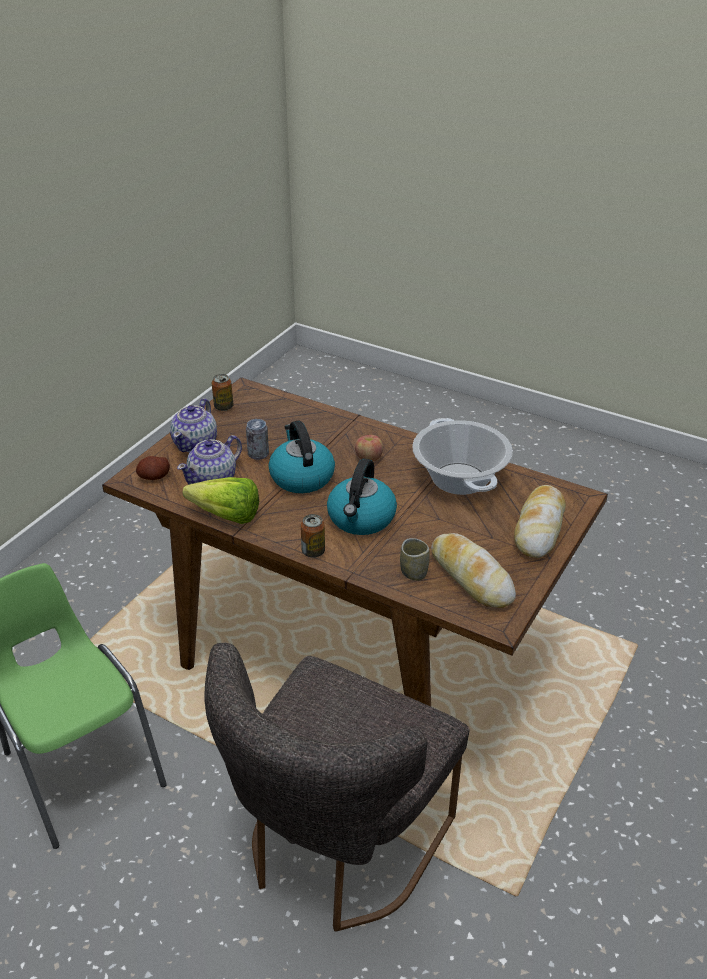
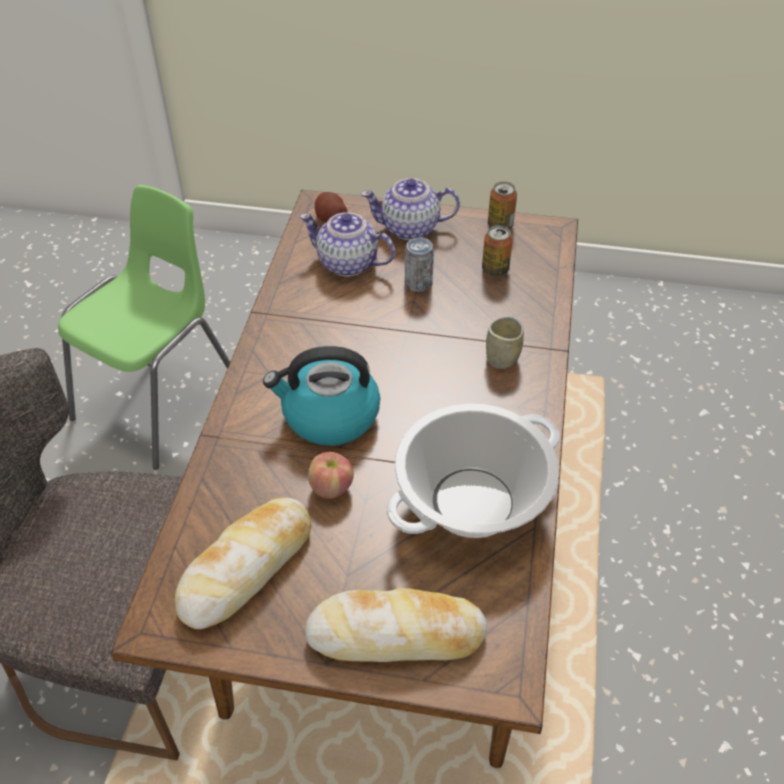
camera: 70 degrees right, 10 degrees up
lettuce [183,477,259,524] -> none
kettle [268,421,335,493] -> none
can [301,514,325,557] -> can moved to [482,225,513,277]
apple [355,435,383,461] -> apple moved to [308,452,354,499]
cup [400,538,430,581] -> cup moved to [486,316,524,369]

